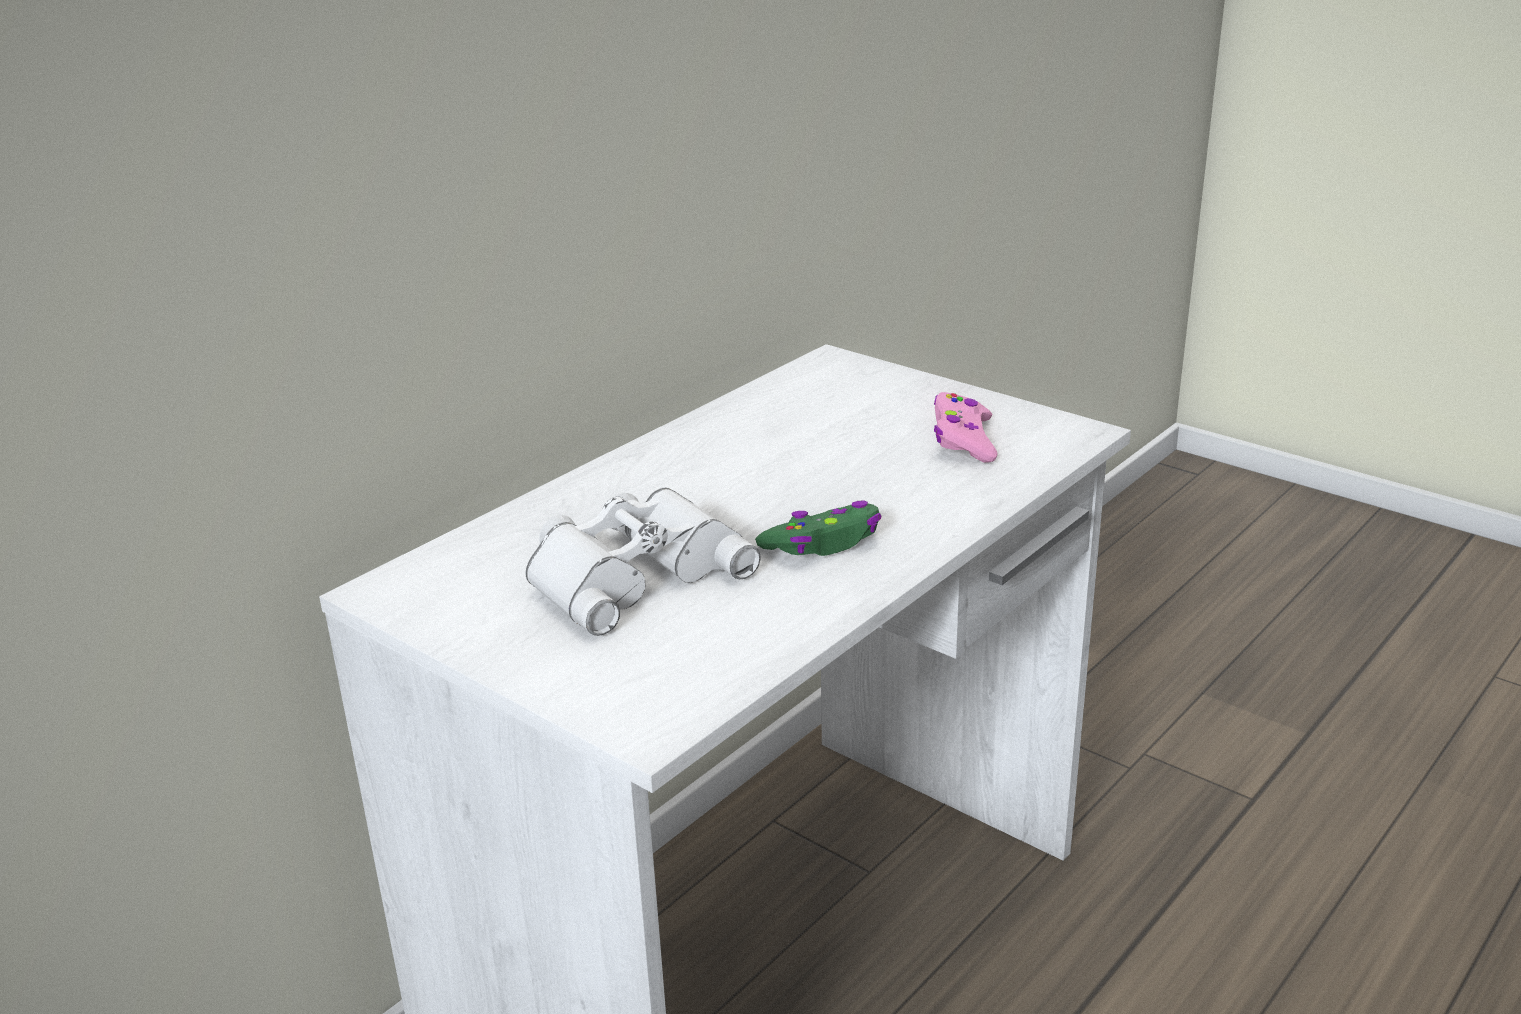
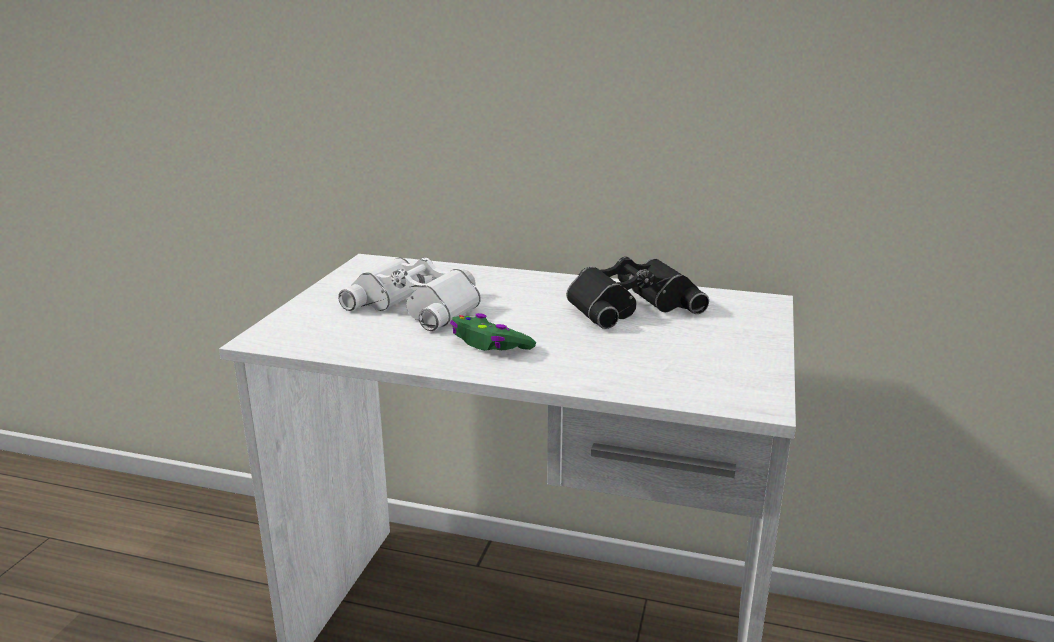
camera: 65 degrees right, 5 degrees down
pink game controller [934,392,998,463] -> none
none -> black binoculars [566,256,709,329]

